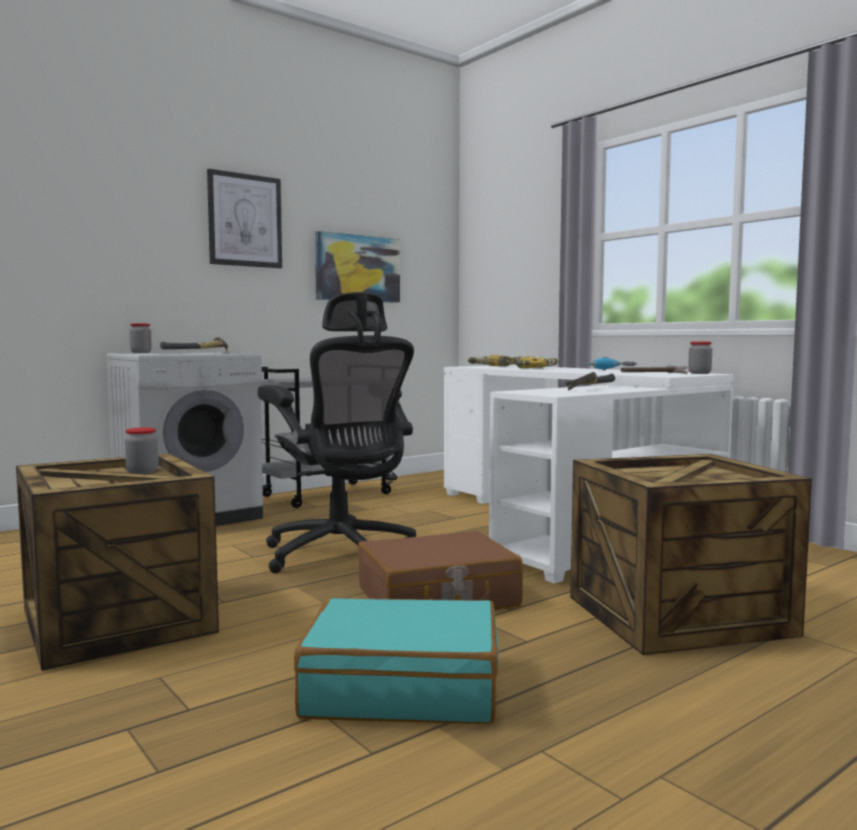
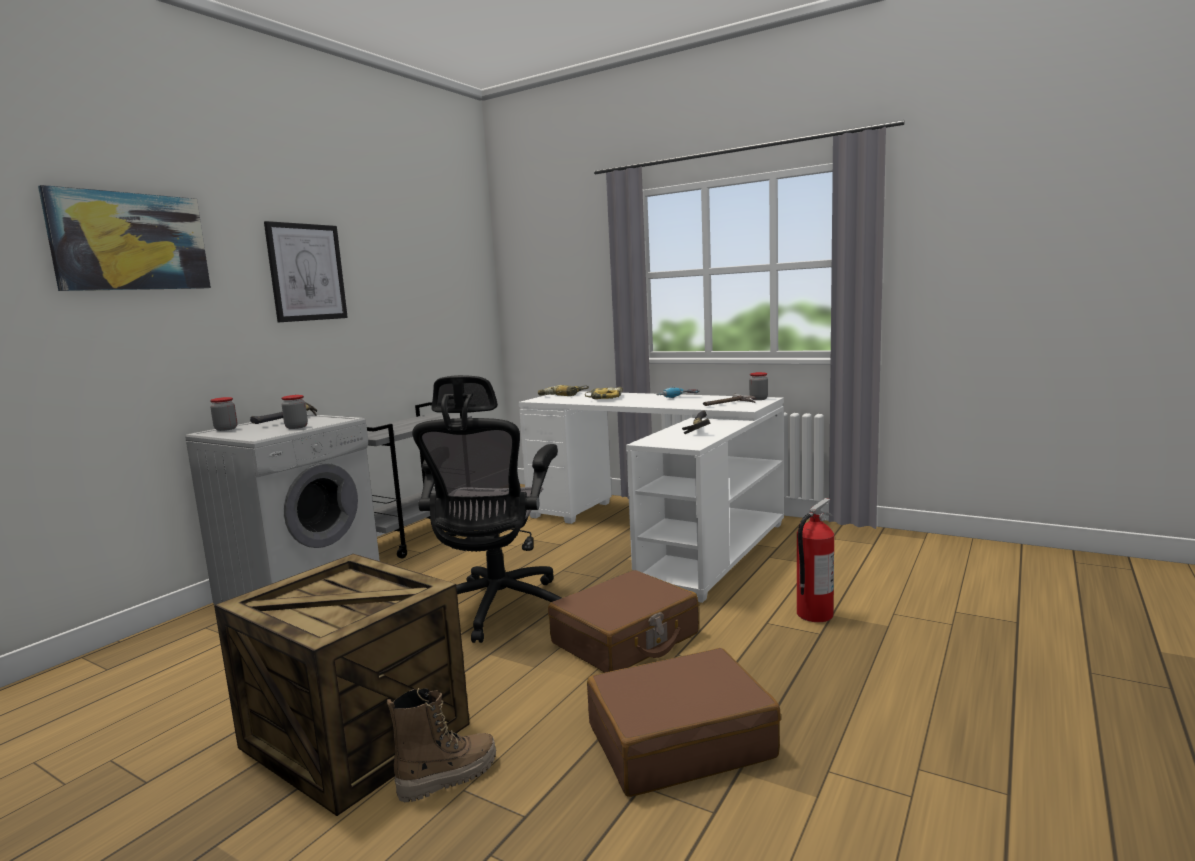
camera: 20 degrees left, 5 degrees up
jar [125,427,159,474] -> jar moved to [281,395,308,429]
office chair [258,292,416,573] -> office chair turned 60 degrees clockwise [412,375,561,643]
turquoise suitcase [294,598,498,724] -> brown suitcase [587,648,781,797]
picture [315,231,400,303] -> picture moved to [38,185,211,291]
crate [570,454,812,655] -> fire extinguisher [797,498,834,622]
none -> boot [387,688,496,802]

